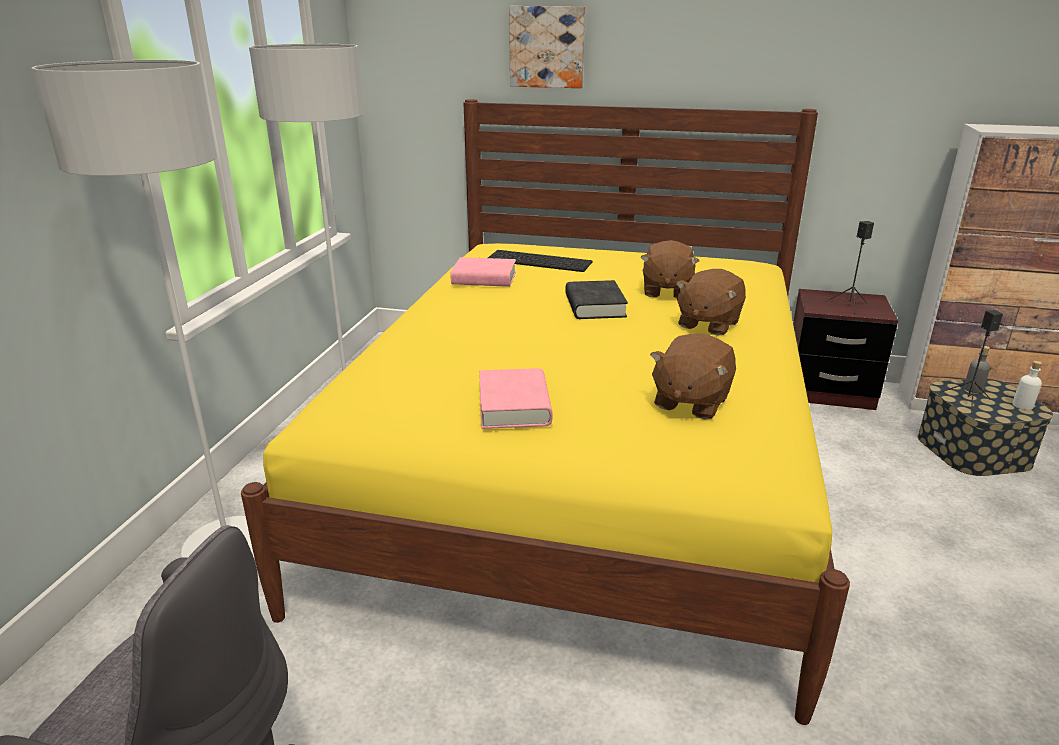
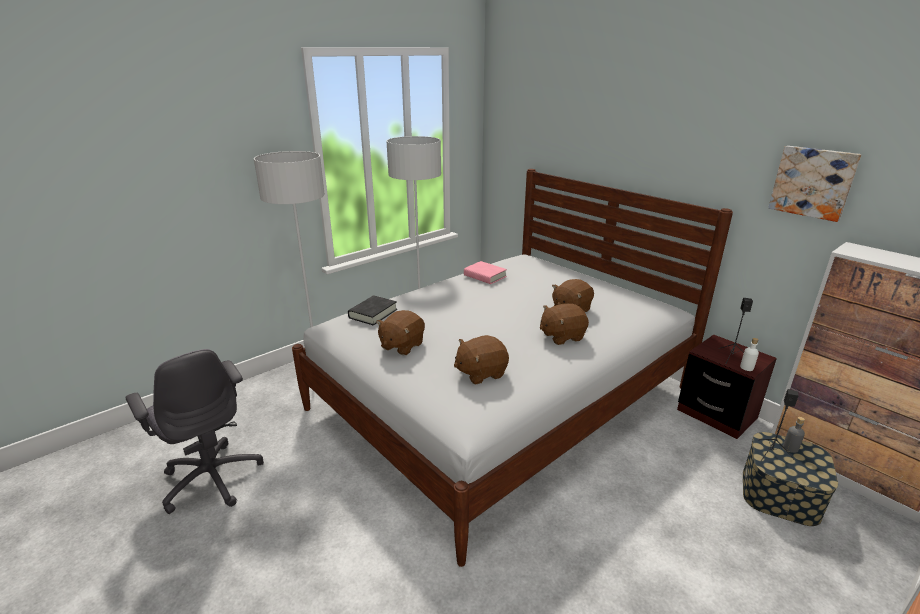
camera: 35 degrees right, 0 degrees up
yellow bed [241,99,850,725] -> white bed [292,169,733,567]
pink book [479,368,553,429] -> brown plush toy [376,310,425,355]
keyboard [488,250,593,272] -> none
picture [509,6,585,88] -> picture moved to [768,146,861,222]
black book [565,280,628,319] -> black book moved to [348,295,397,325]
white bottle [1013,361,1042,410] -> white bottle moved to [740,338,759,371]

